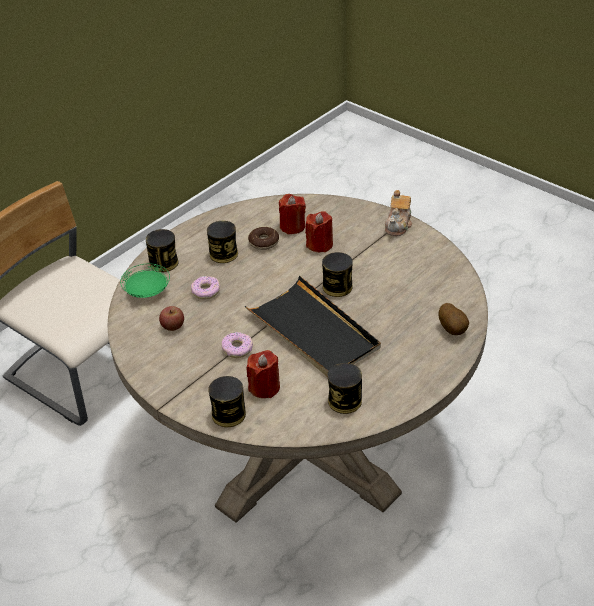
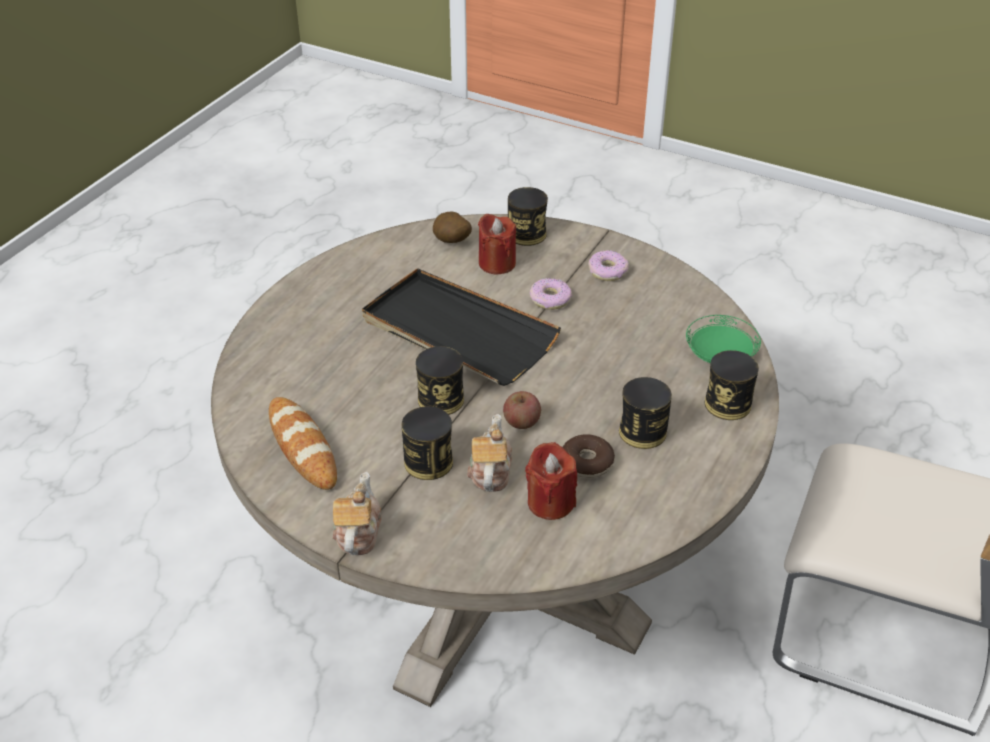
camera: 165 degrees right, 0 degrees up
apple [159,306,184,331] -> apple moved to [503,391,541,429]
donut [191,276,220,300] -> donut moved to [588,250,629,281]
red candle [305,211,333,252] -> teapot [467,414,512,492]
can [328,363,362,414] -> can moved to [402,406,453,480]
potato [438,303,469,335] -> potato moved to [433,211,472,243]
none -> bread [269,397,337,490]

